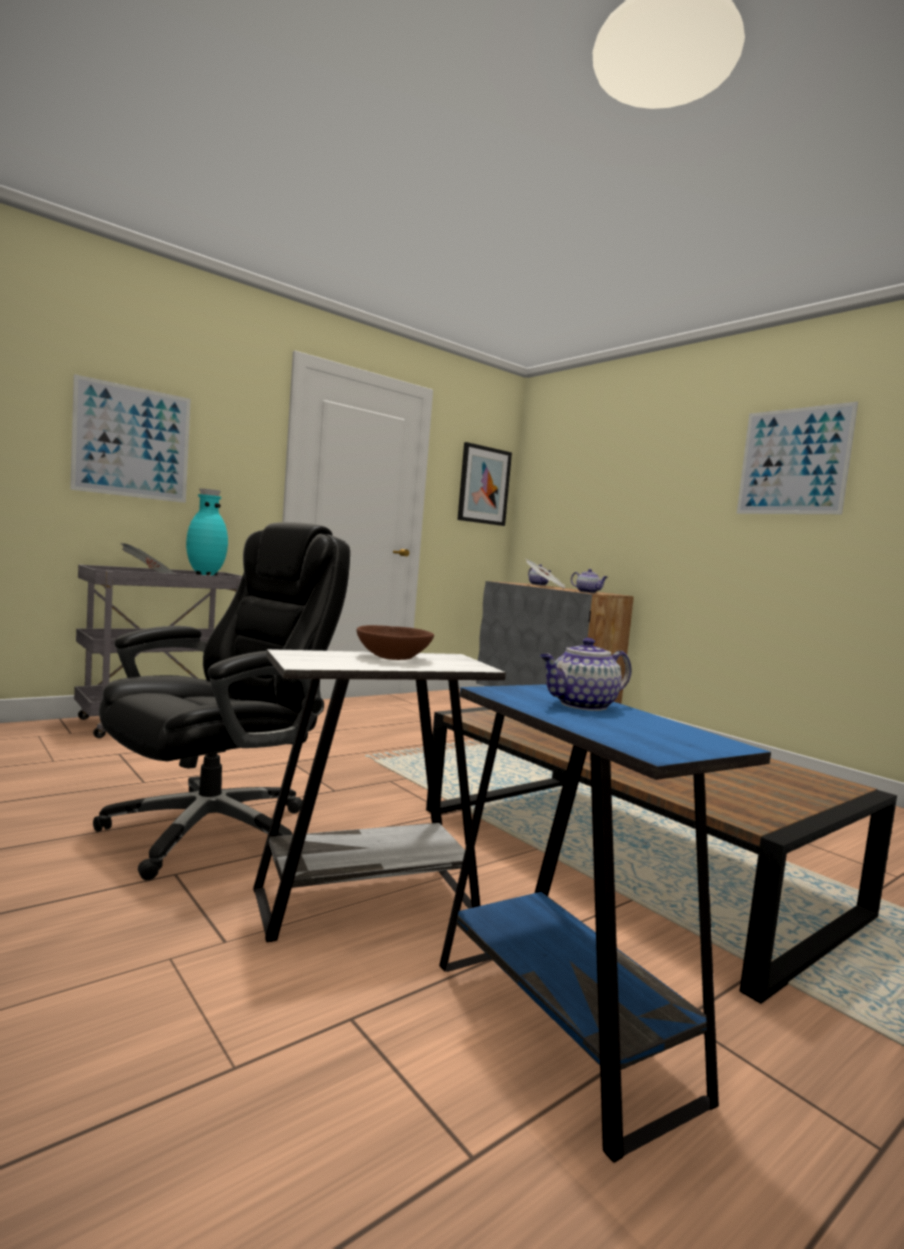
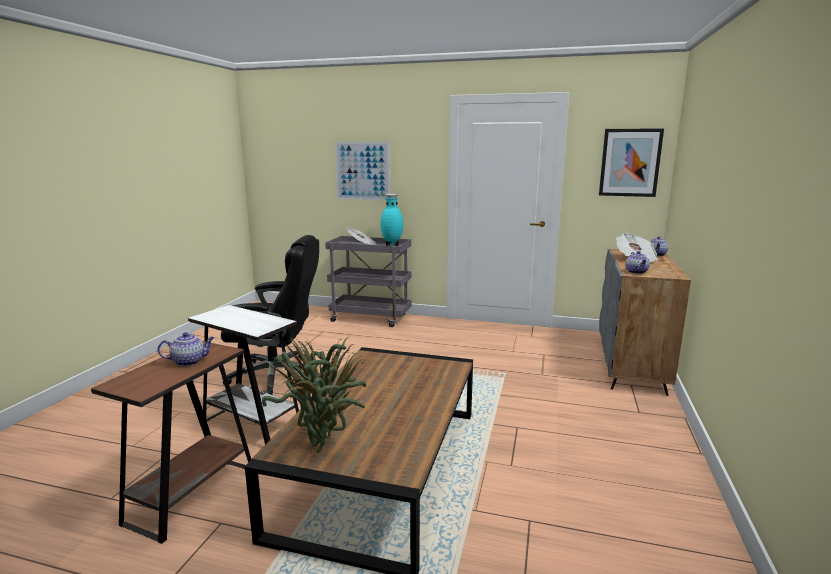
camera: 55 degrees right, 10 degrees up
brown bowl [356,625,434,660] -> none
blue side table [439,684,771,1163] -> brown side table [91,341,251,544]
teapot [540,638,631,711] -> teapot turned 135 degrees clockwise [158,332,215,366]
picture [737,402,858,514] -> none
none -> potted plant [262,336,366,452]

